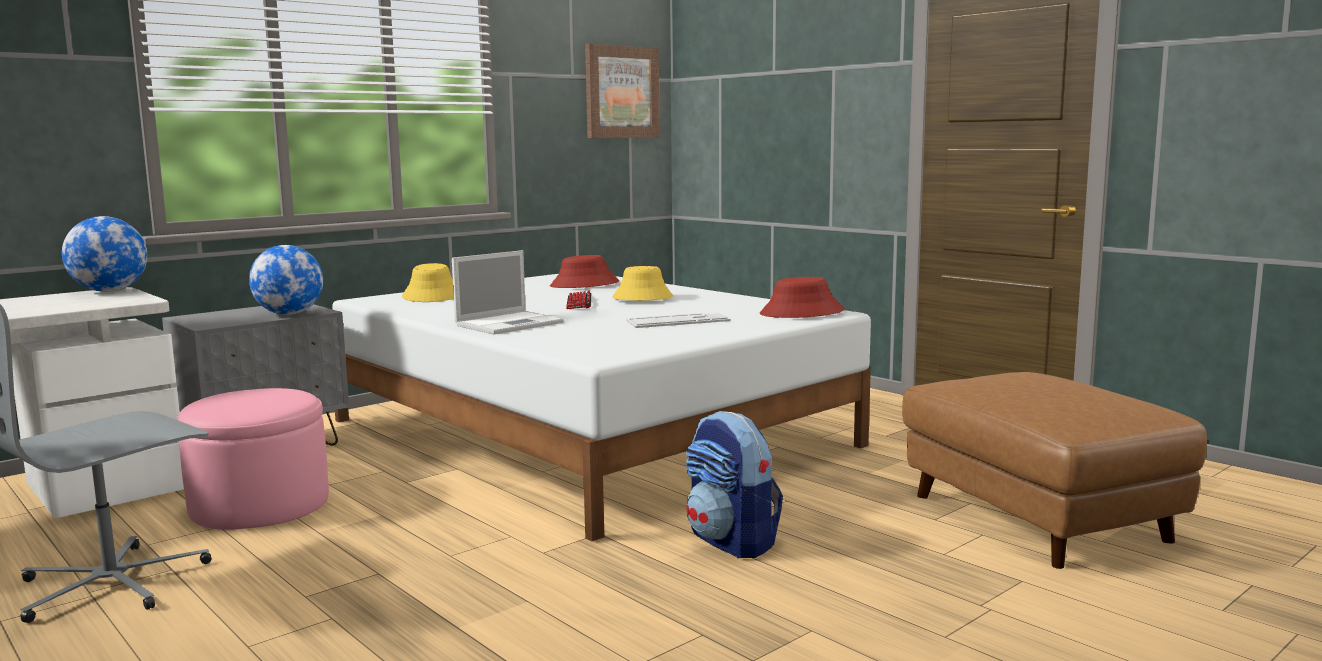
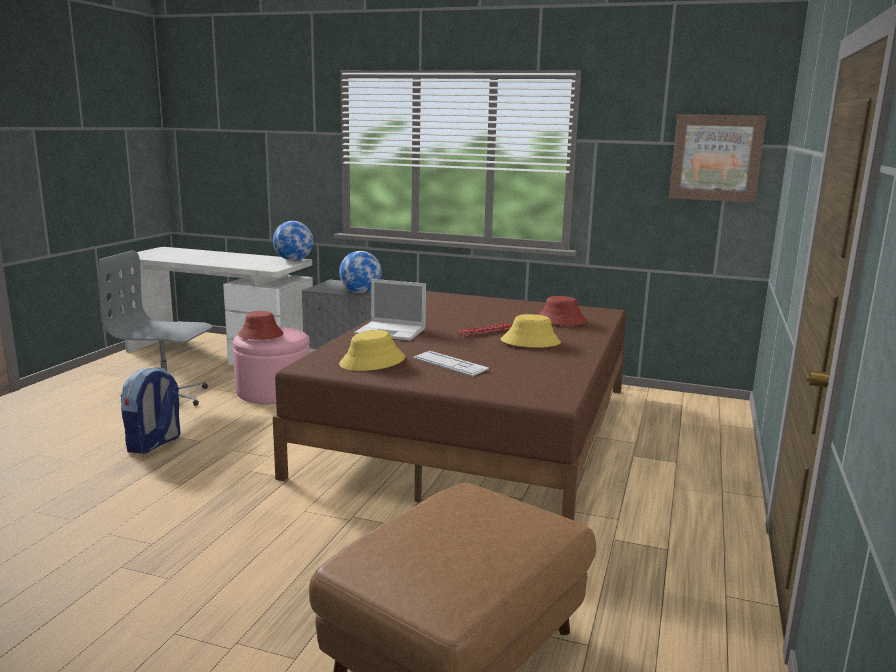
camera: 60 degrees right, 5 degrees up
white bed [332,274,871,541] -> brown bed [273,291,626,520]
yellow hat [402,263,454,302] -> yellow hat moved to [339,330,405,371]
backpack [686,411,783,558] -> backpack moved to [121,367,180,454]
red hat [760,277,845,318] -> red hat moved to [238,311,283,340]

